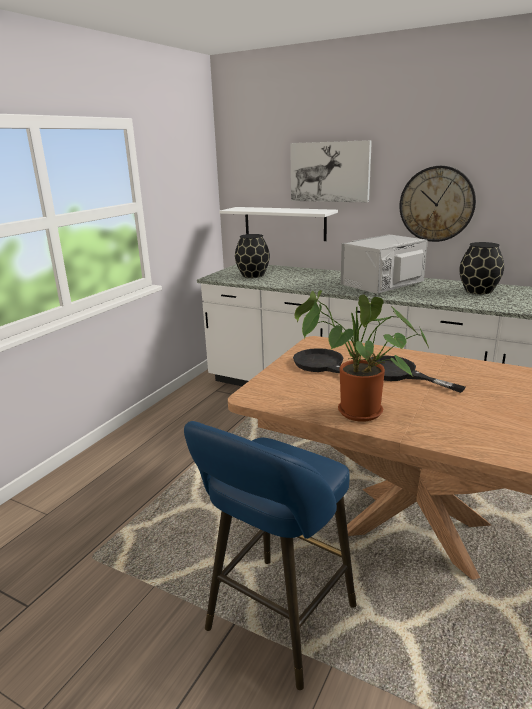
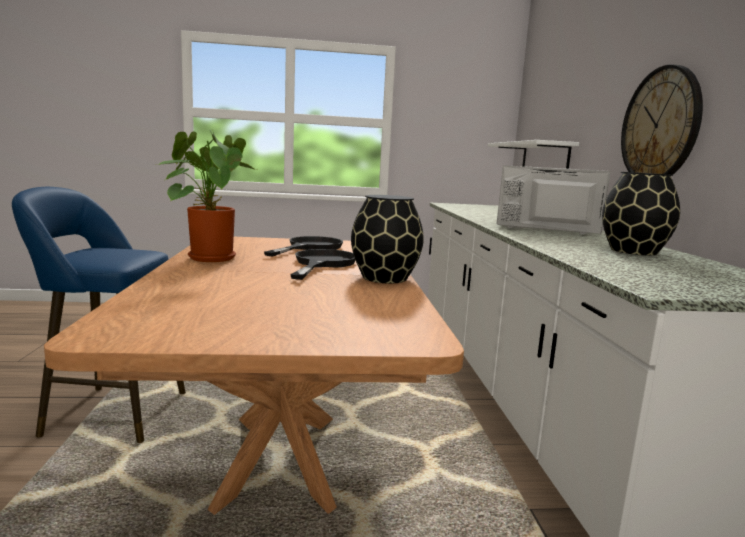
camera: 55 degrees right, 10 degrees down
black vase [235,234,270,278] -> black vase moved to [351,195,424,284]
picture [290,140,372,202] -> none

